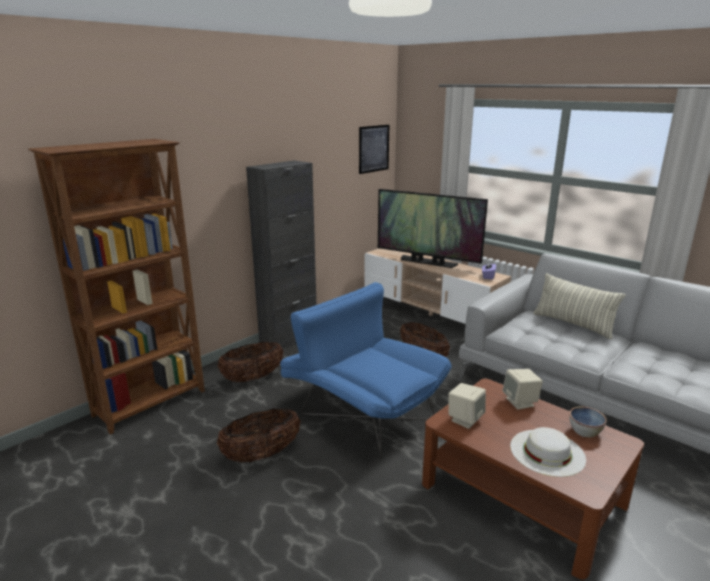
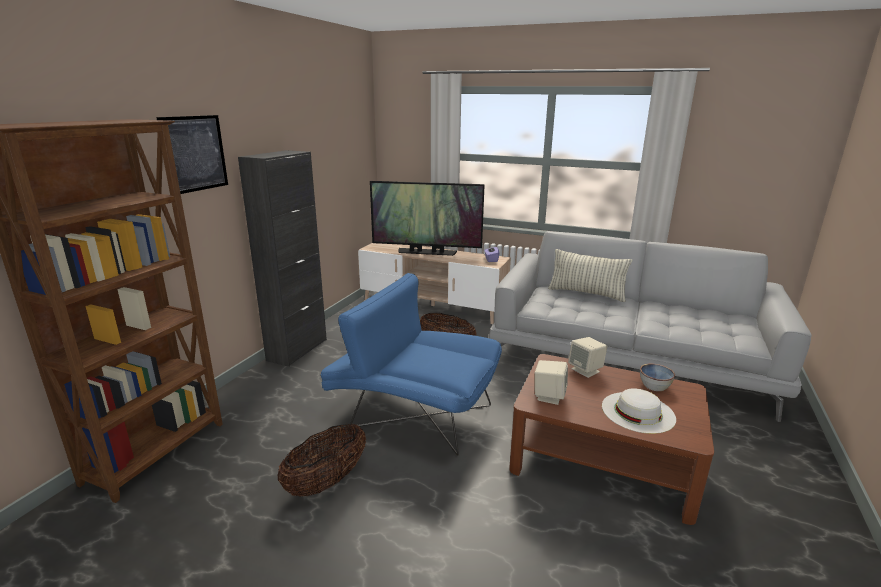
camera: 20 degrees left, 0 degrees up
basket [217,342,284,382] -> none
picture [359,125,389,174] -> picture moved to [156,115,228,194]

